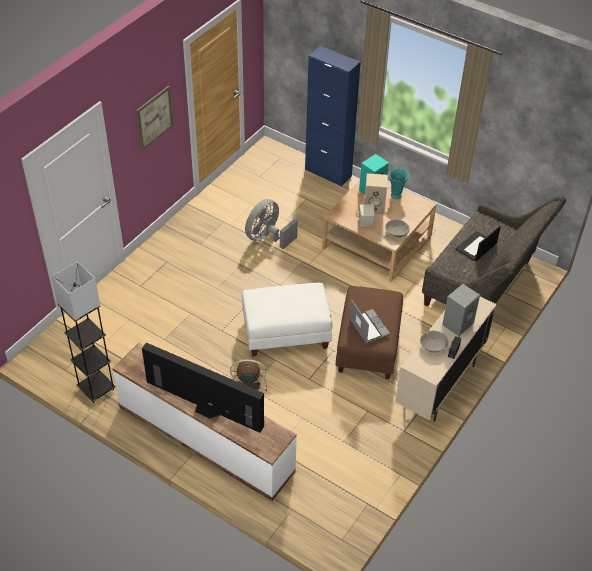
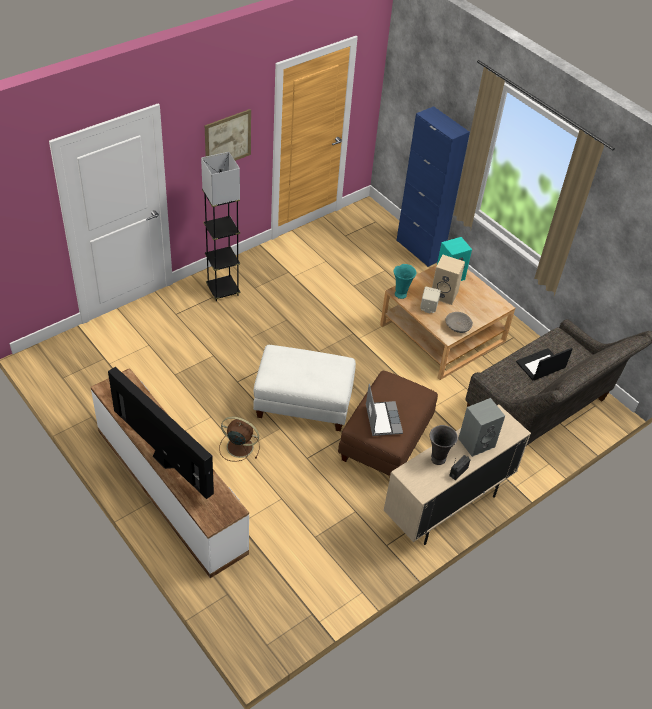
camera: 15 degrees right, 0 degrees up
grey floor lamp [51,262,116,403] -> grey floor lamp moved to [201,152,240,301]
grey fan [245,199,298,249] -> none
turquoise vase [389,168,409,199] -> turquoise vase moved to [394,264,417,299]
grey bowl [420,331,448,353] -> grey vase [430,425,458,465]

